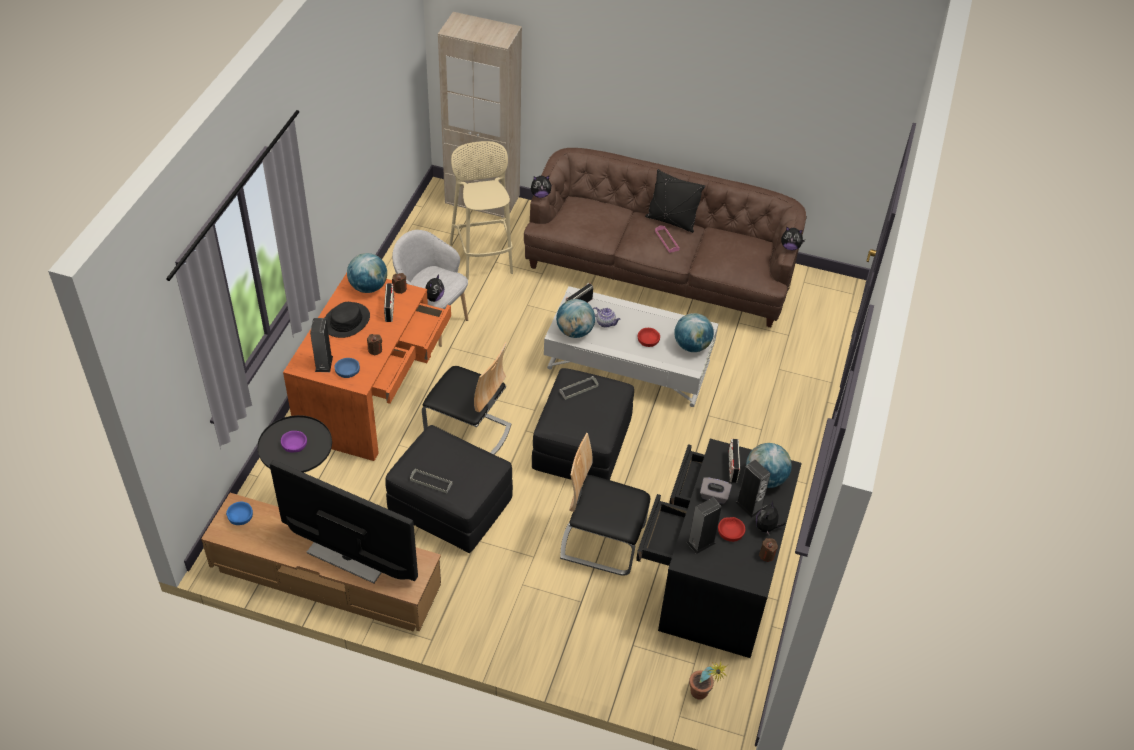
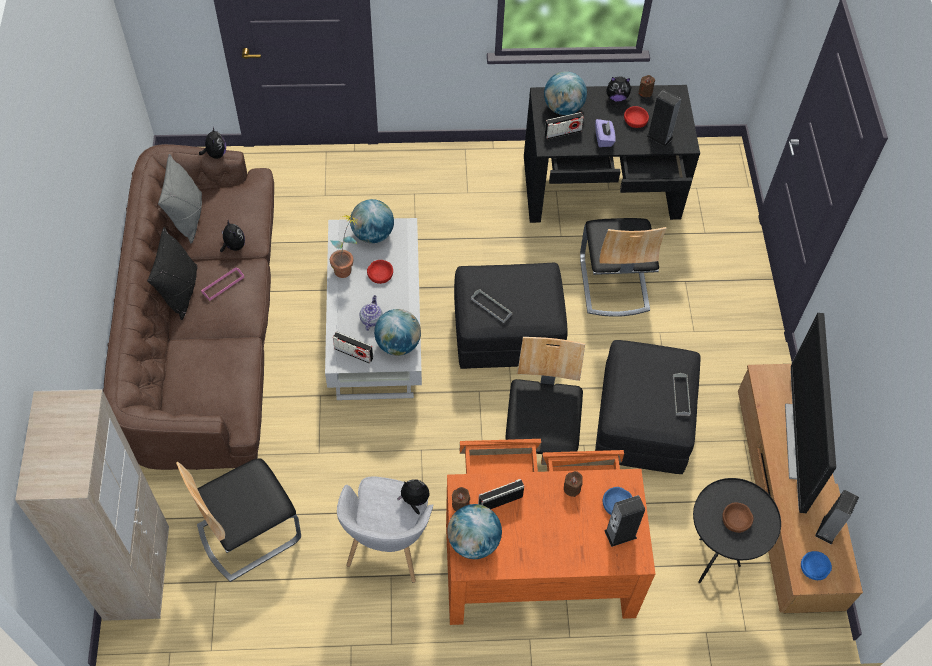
camera: 110 degrees left, 10 degrees up
purple bowl [281,431,307,453] -> brown bowl [722,503,754,533]
black hat [325,302,370,338] -> none
beige stool [449,141,513,280] -> chair [176,459,301,582]
plush toy [531,176,552,198] -> plush toy moved to [220,220,245,252]
potted plant [689,662,727,700] -> potted plant moved to [330,213,359,278]
grey tissue box [700,478,732,504] -> purple tissue box [595,119,616,147]
speaker [735,460,771,518] -> speaker moved to [815,490,859,545]
none -> grey pillow [158,154,202,244]

